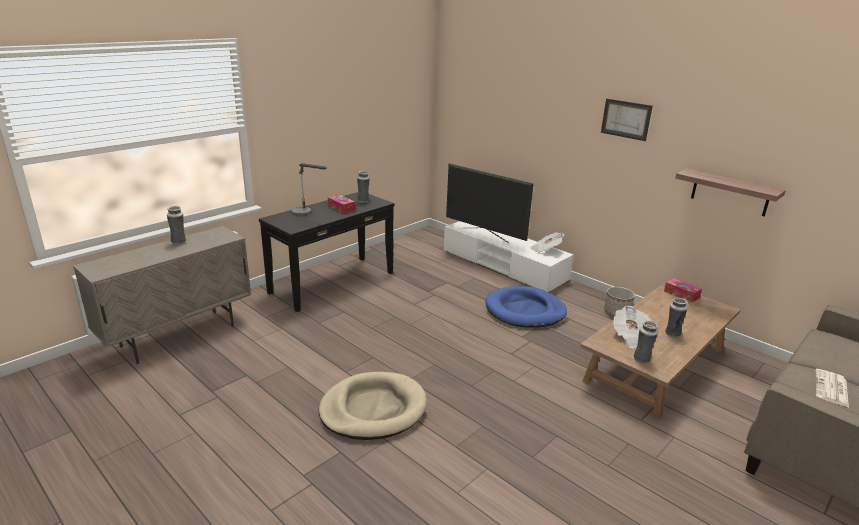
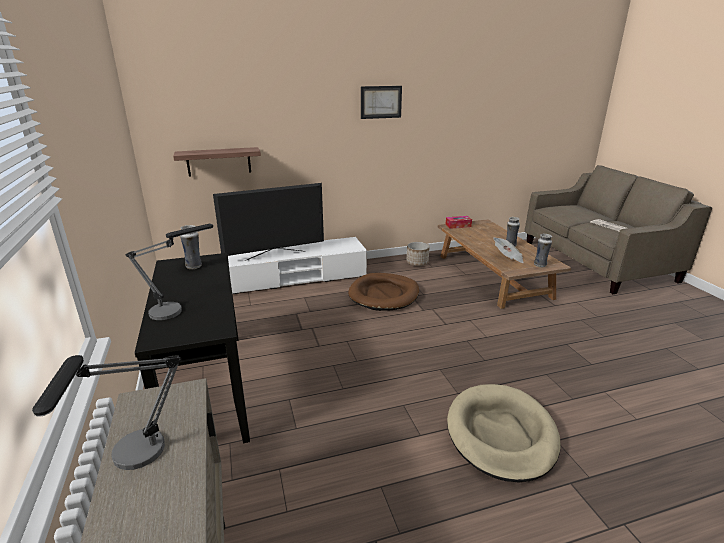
camera: 60 degrees left, 0 degrees up
vase [167,206,186,245] -> table lamp [32,355,182,470]
tissue box [328,195,355,213] -> none
blue dog bed [485,286,567,328] -> brown dog bed [348,273,419,311]
newspaper [530,232,564,253] -> none
shelf [675,169,786,216] -> shelf moved to [173,147,261,176]

